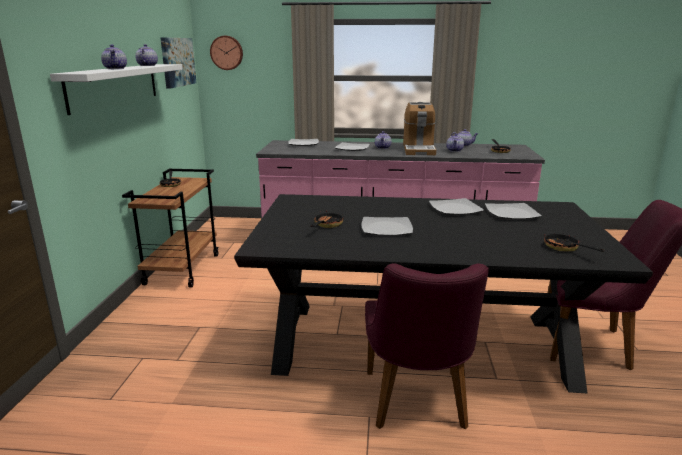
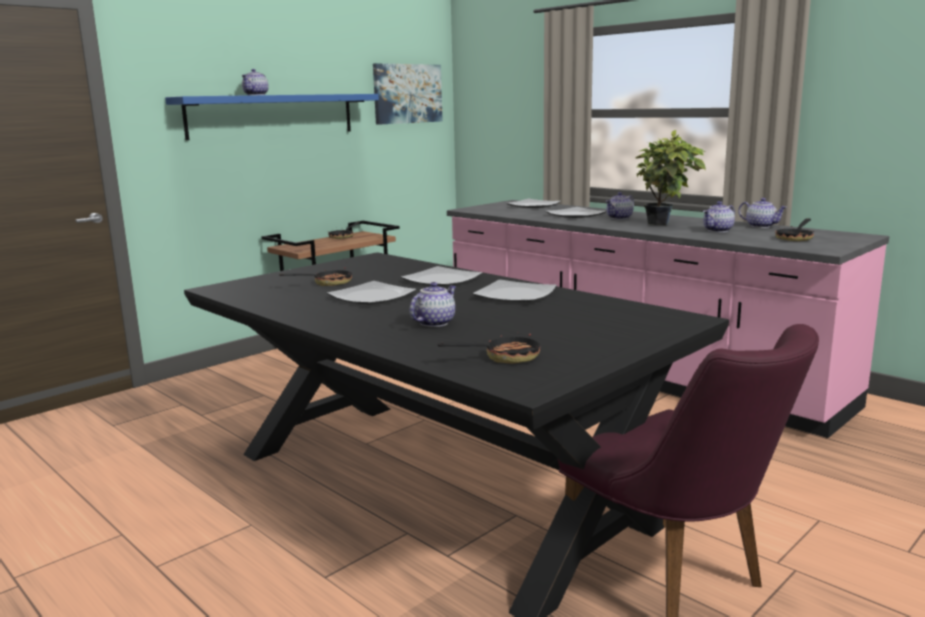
camera: 40 degrees right, 5 degrees down
white shelf [50,64,183,115] -> blue shelf [165,94,379,140]
teapot [135,44,158,66] -> teapot moved to [410,282,456,327]
wall clock [210,36,243,70] -> none
purple chair [365,263,489,429] -> none
coffee machine [403,102,436,155] -> potted plant [636,130,706,225]
plate [485,203,542,219] -> plate moved to [401,266,482,286]
frying pan [544,233,605,252] -> frying pan turned 60 degrees clockwise [437,332,540,364]

